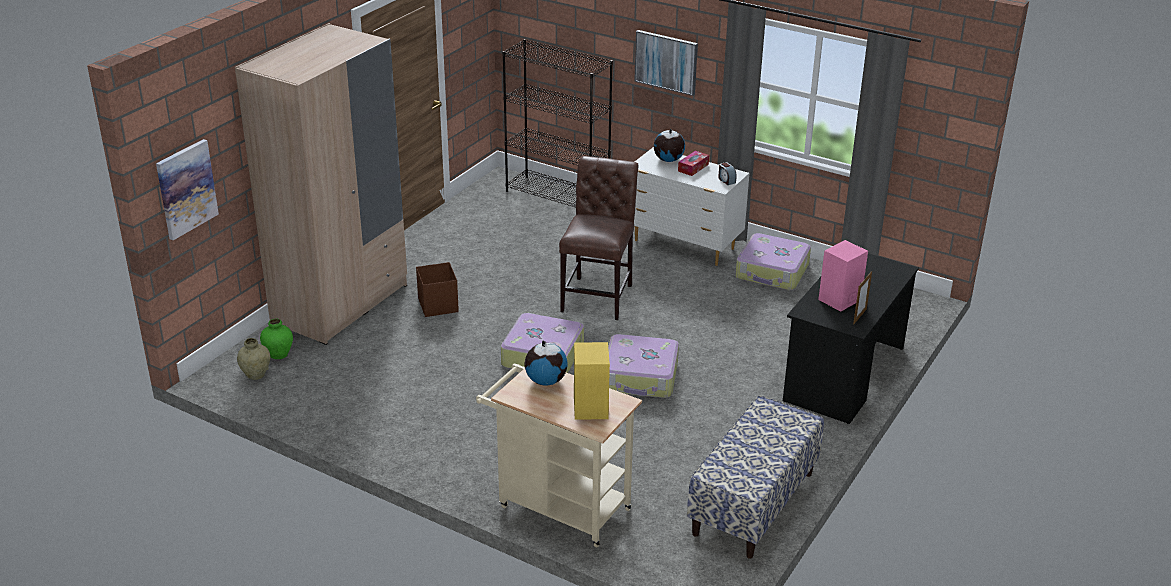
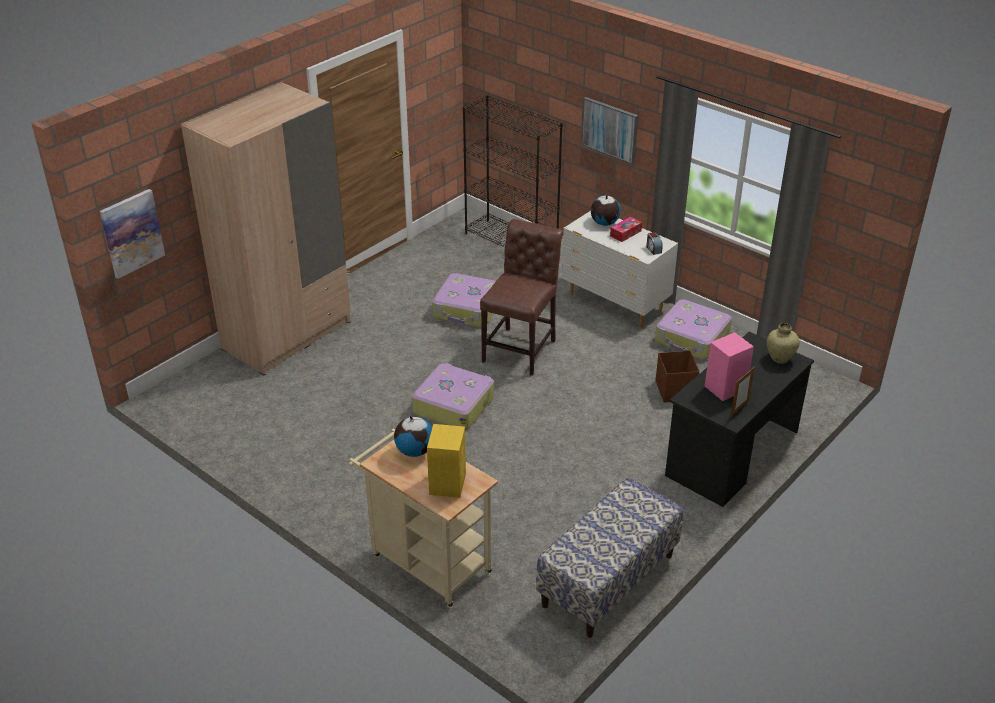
camera: 10 degrees right, 5 degrees up
beige vase [237,338,270,380] -> beige vase moved to [767,323,800,364]
green vase [260,319,293,359] -> none
brown storage box [416,262,459,317] -> brown storage box moved to [656,350,700,402]
suitcase [608,334,679,398] -> suitcase moved to [432,273,496,327]

